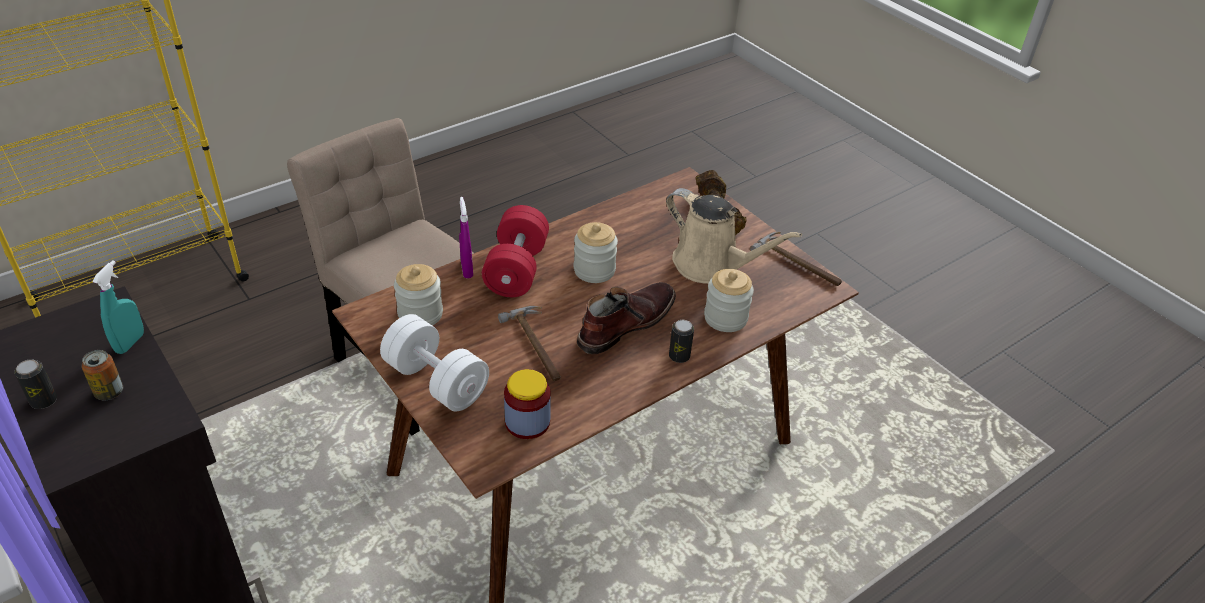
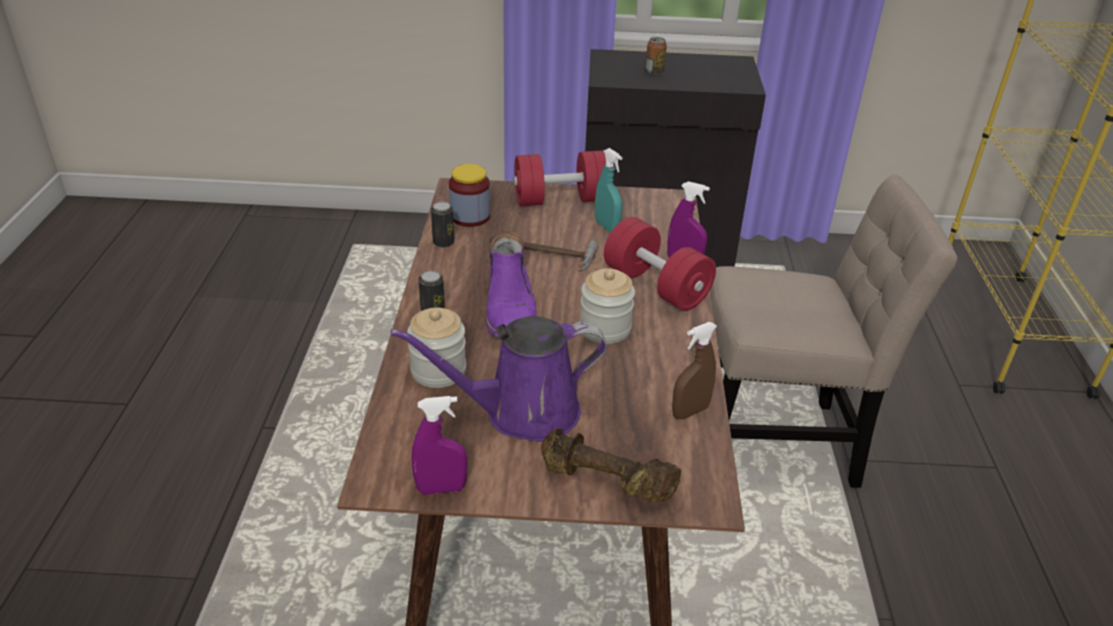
camera: 130 degrees right, 5 degrees down
can [14,359,57,409] -> can moved to [431,202,454,248]
turquoise spray bottle [92,260,144,354] -> turquoise spray bottle moved to [595,148,622,232]
white dumbbell [380,314,489,411] -> red dumbbell [514,151,606,206]
jar [394,264,443,326] -> none
brown boot [577,282,676,354] -> purple boot [485,230,537,338]
beige watering can [666,188,802,284] -> purple watering can [391,316,607,442]
hammer [750,232,842,286] -> purple spray bottle [412,396,468,495]
none -> brown spray bottle [672,322,717,419]

